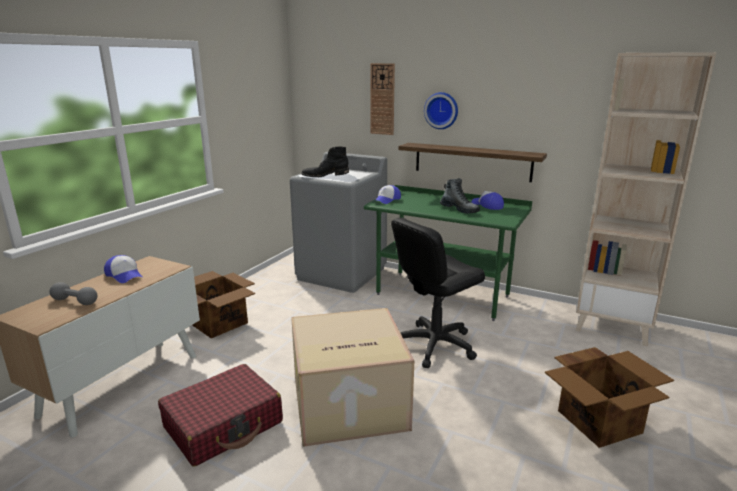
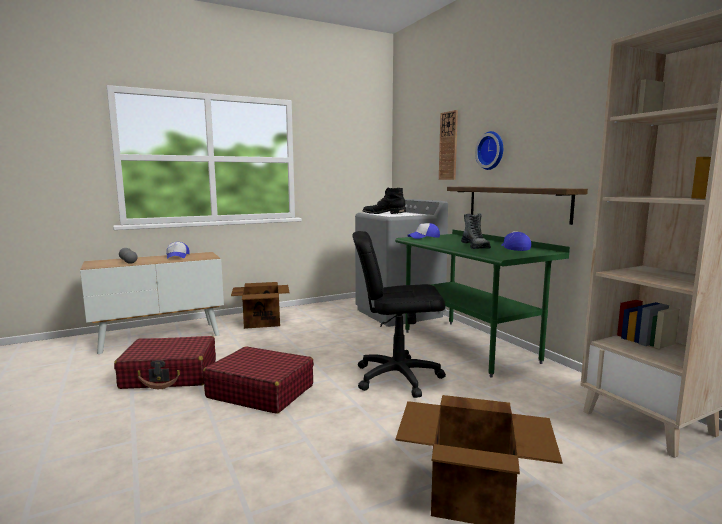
camera: 35 degrees right, 10 degrees down
cardboard box [291,308,415,447] -> red suitcase [203,346,314,414]

